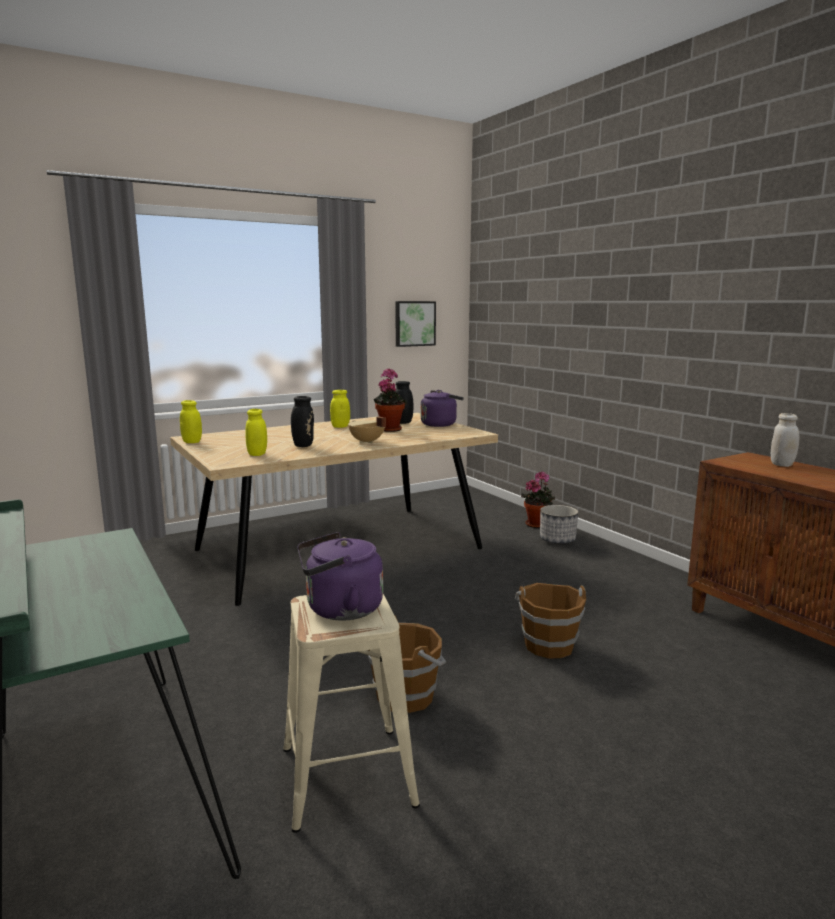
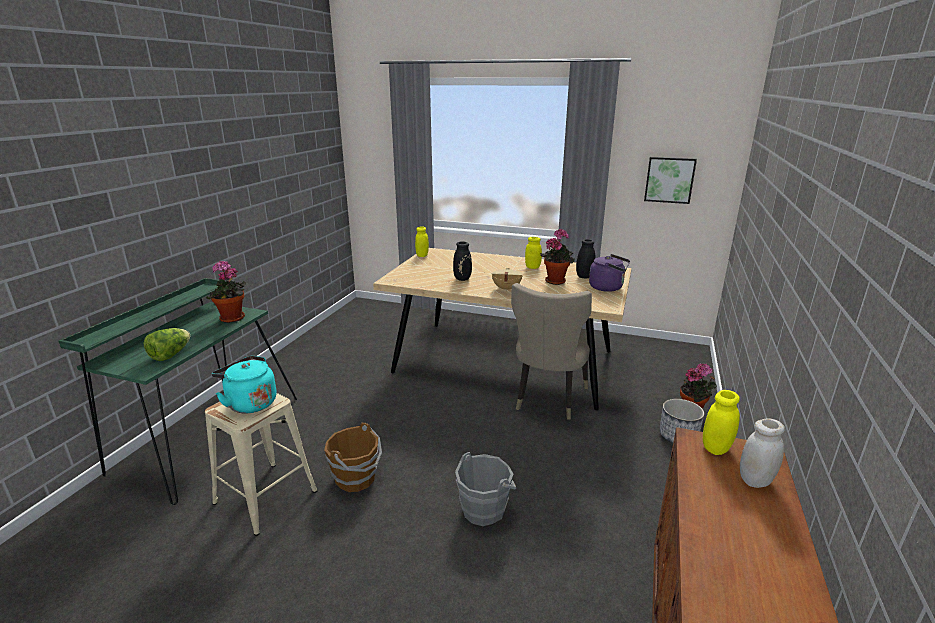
camera: 50 degrees right, 10 degrees up
yellow jar [246,409,267,456] -> yellow jar moved to [703,390,740,455]
purple kettle [297,532,383,621] -> turquoise kettle [212,355,276,414]
brown bucket [515,583,586,658] -> grey bucket [455,452,516,526]
none -> lettuce [143,328,190,361]
none -> potted plant [206,261,246,323]
none -> beige chair [511,283,592,420]

